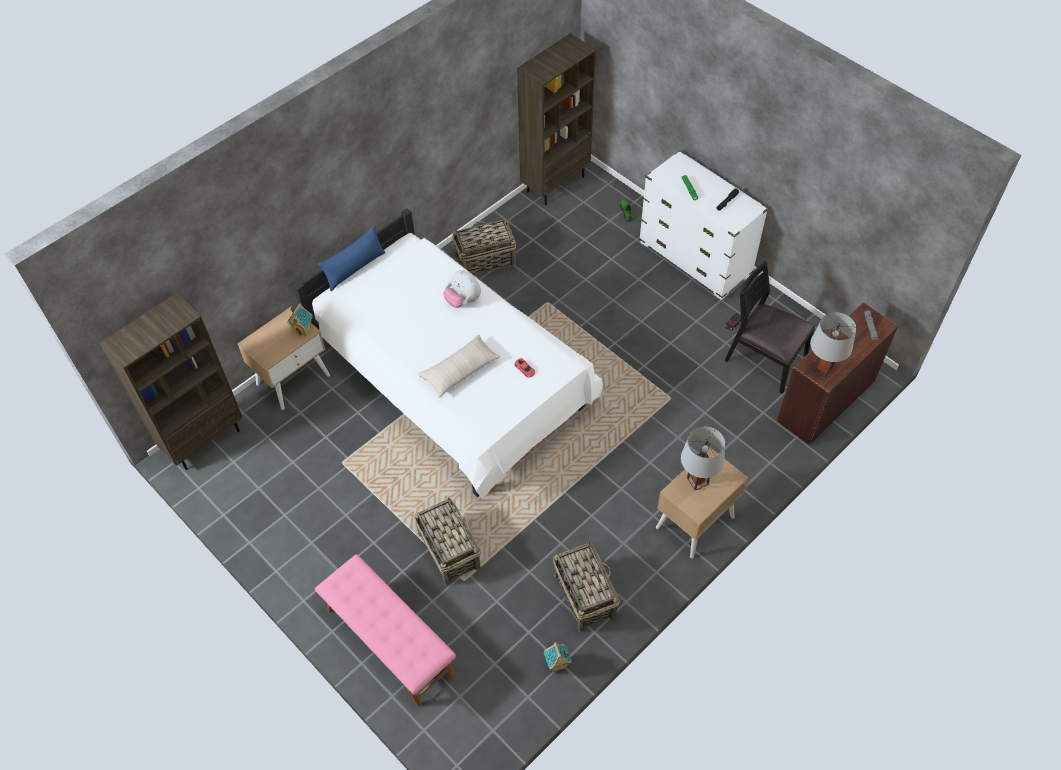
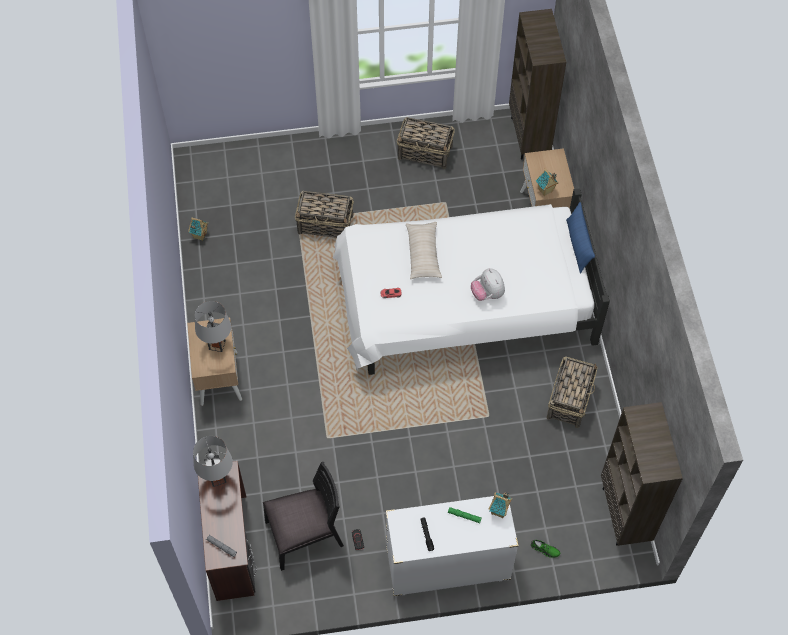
camera: 125 degrees right, 5 degrees up
pink bench [315,554,456,707] -> none
plush toy [443,270,481,308] -> plush toy turned 105 degrees counterclockwise [471,268,505,301]
basket [553,542,620,632] -> basket moved to [397,117,455,169]
none -> toy house [488,492,512,518]

